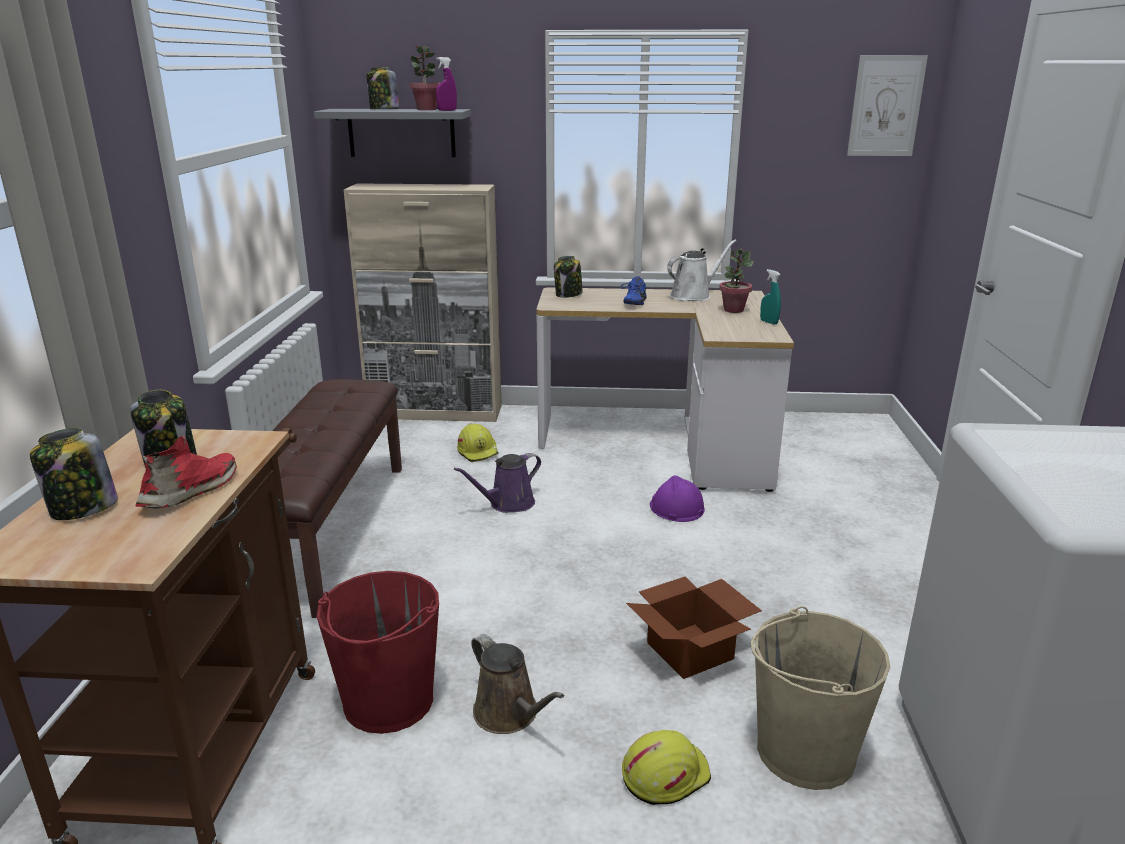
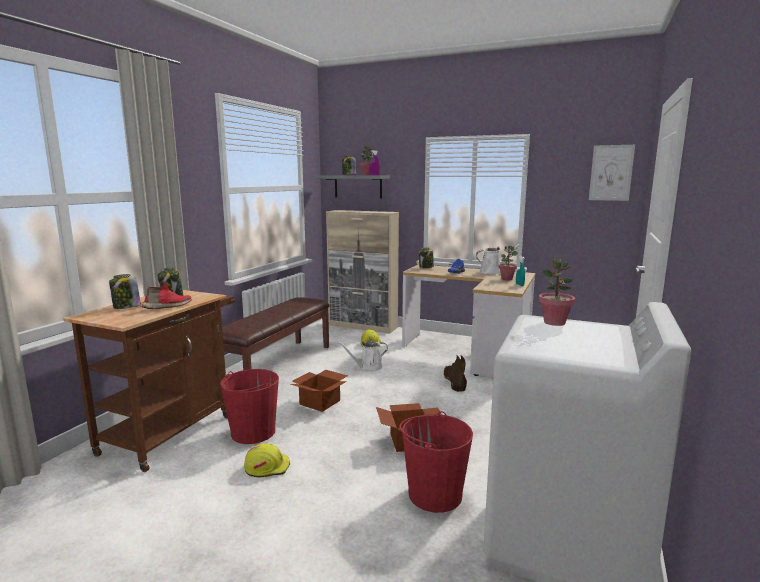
camera: 20 degrees right, 10 degrees down
purple watering can [454,453,541,513] -> white watering can [338,341,388,371]
brown watering can [471,634,564,734] -> none
yellow hard hat [622,730,711,805] -> yellow hard hat moved to [244,443,290,477]
purple hard hat [650,475,705,522] -> brown boot [443,355,467,392]
beige bucket [751,606,890,790] -> red bucket [399,411,473,513]
none -> cardboard box [291,370,348,412]
none -> potted plant [539,258,575,326]

